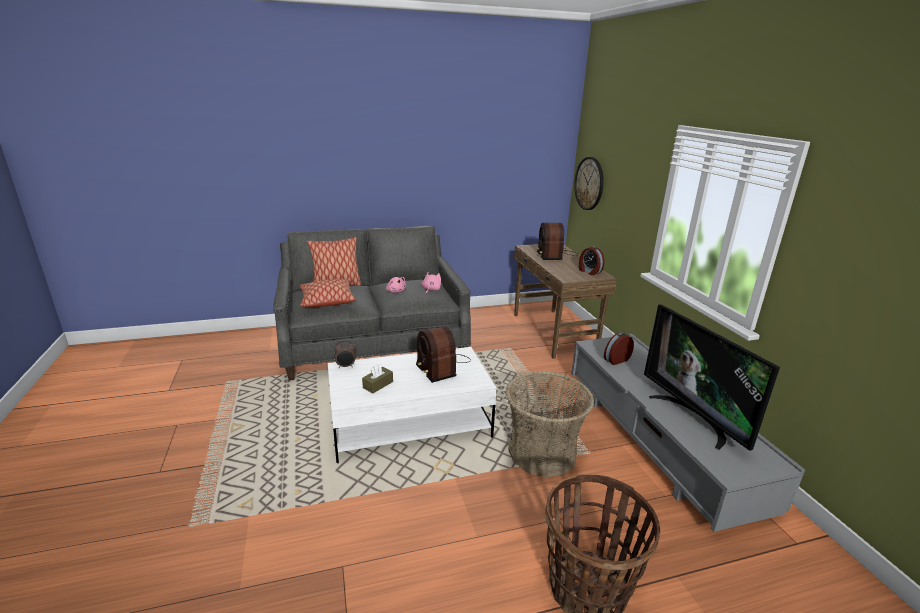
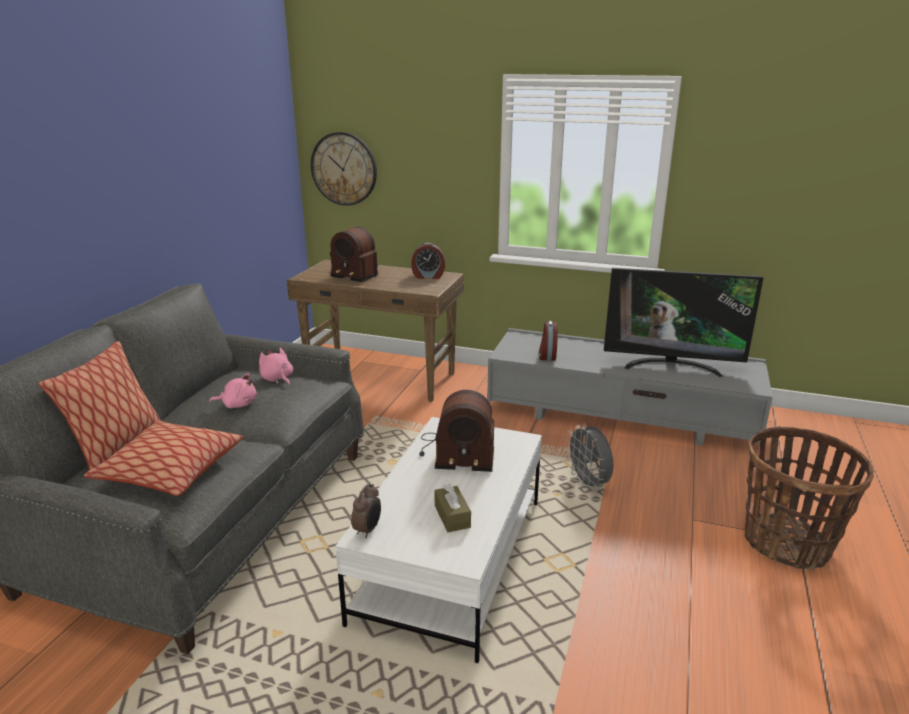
camera: 55 degrees left, 0 degrees up
basket [506,371,594,477] -> grey fan [565,424,613,491]

